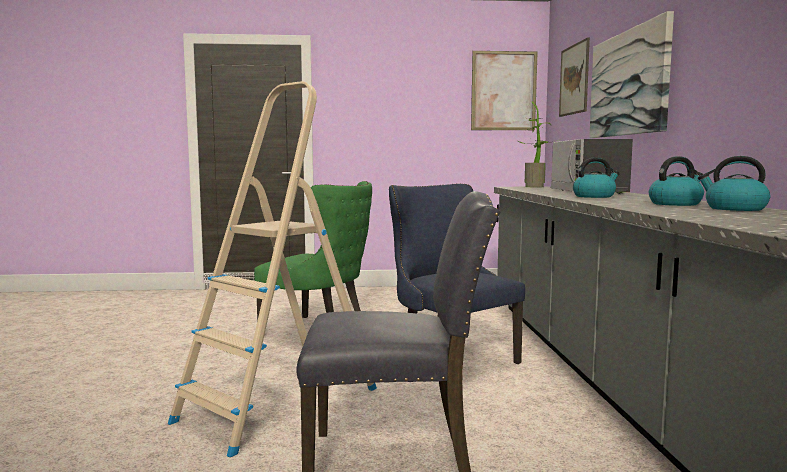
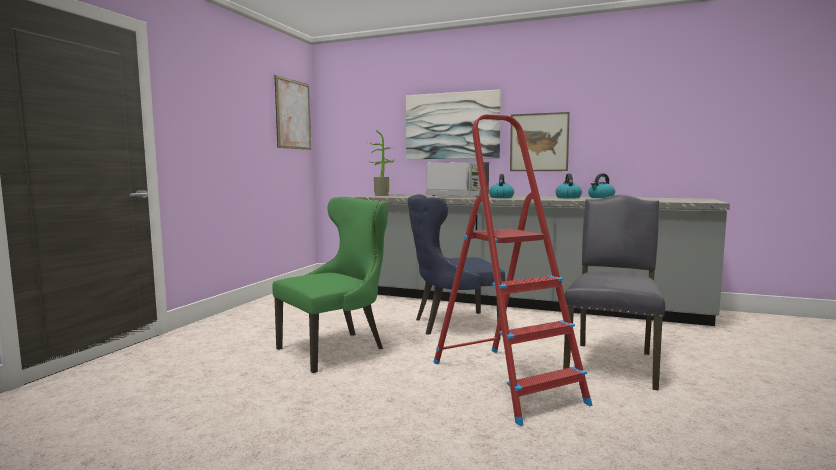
camera: 65 degrees left, 0 degrees up
beige step ladder [168,81,377,457] -> red step ladder [434,114,592,426]
picture [559,37,590,117] -> picture moved to [510,112,570,171]

